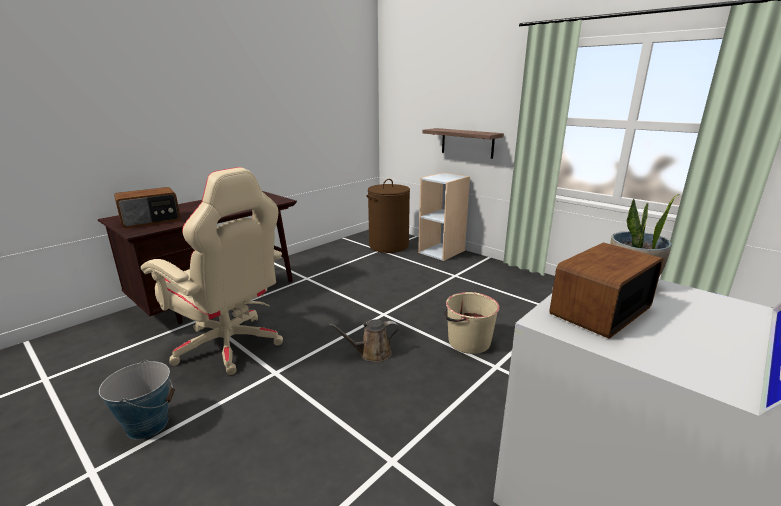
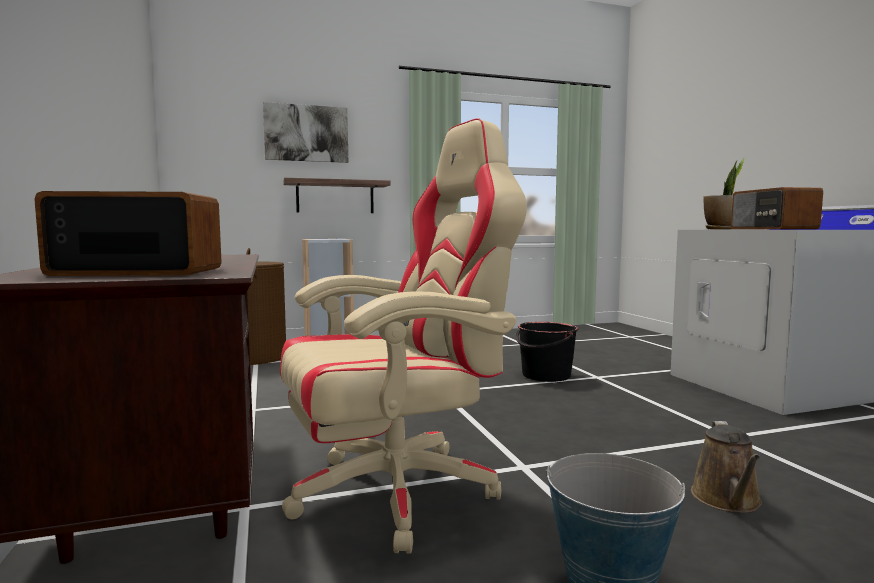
camera: 60 degrees left, 15 degrees down
radio [114,187,180,228] -> radio turned 90 degrees counterclockwise [34,191,222,276]
brown watering can [329,319,399,362] -> brown watering can moved to [691,421,762,513]
beige bucket [444,292,500,354] -> black bucket [516,322,578,382]
none -> picture [263,102,348,163]

